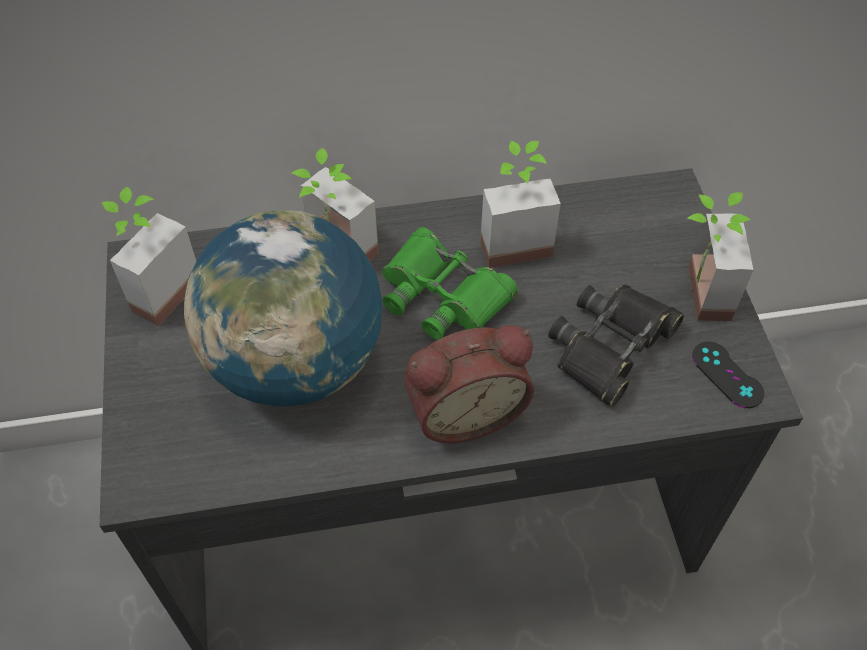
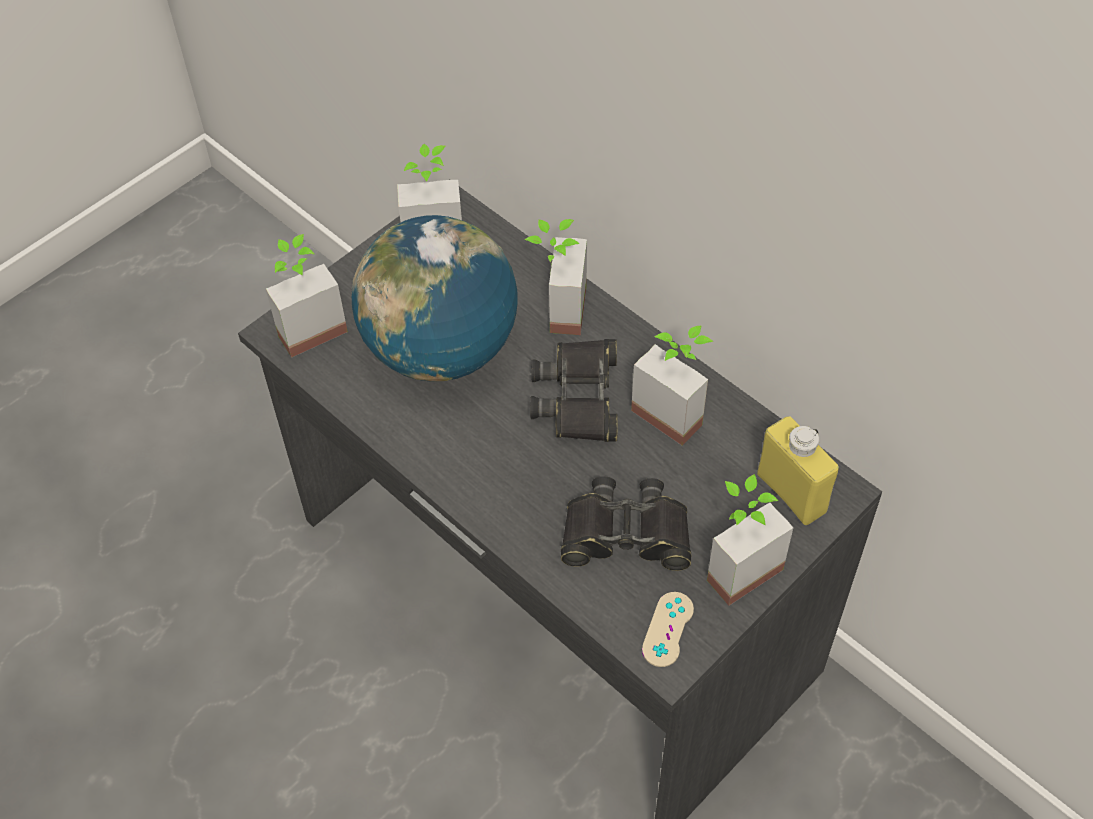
camera: 55 degrees right, 0 degrees up
green binoculars [382,227,518,340] -> black binoculars [530,339,618,442]
alarm clock [404,325,534,443] -> none
black game controller [692,342,764,408] -> beige game controller [642,592,694,667]
none -> potted plant [266,234,348,358]
none -> yellow bottle [757,416,839,525]

